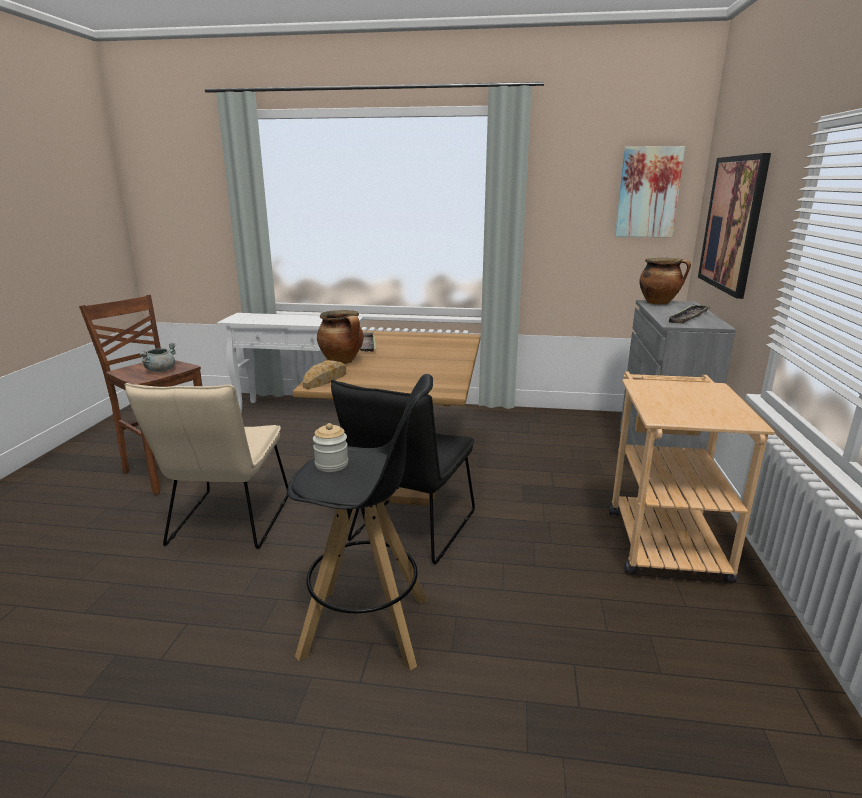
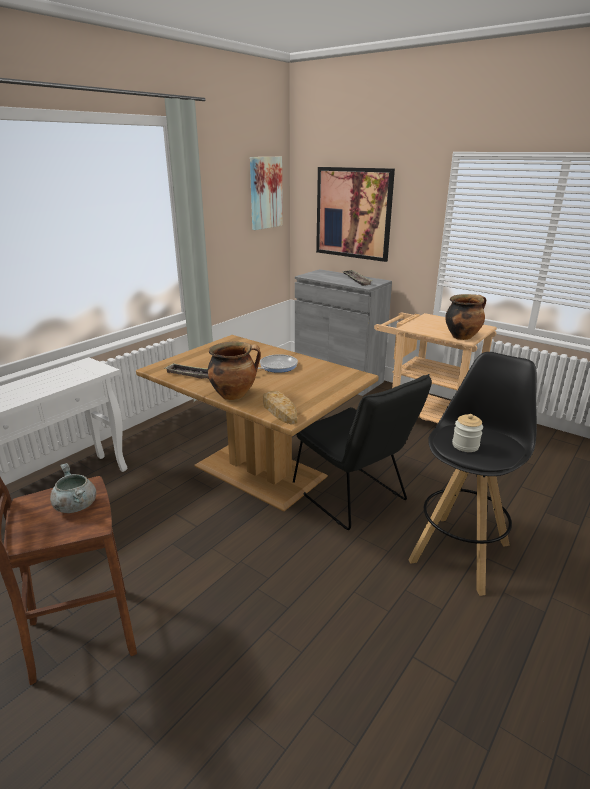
camera: 60 degrees left, 5 degrees up
beige chair [124,383,289,549] -> none
cooking pot [639,258,691,305] -> cooking pot moved to [445,294,486,340]
none -> frying pan [258,354,298,373]

